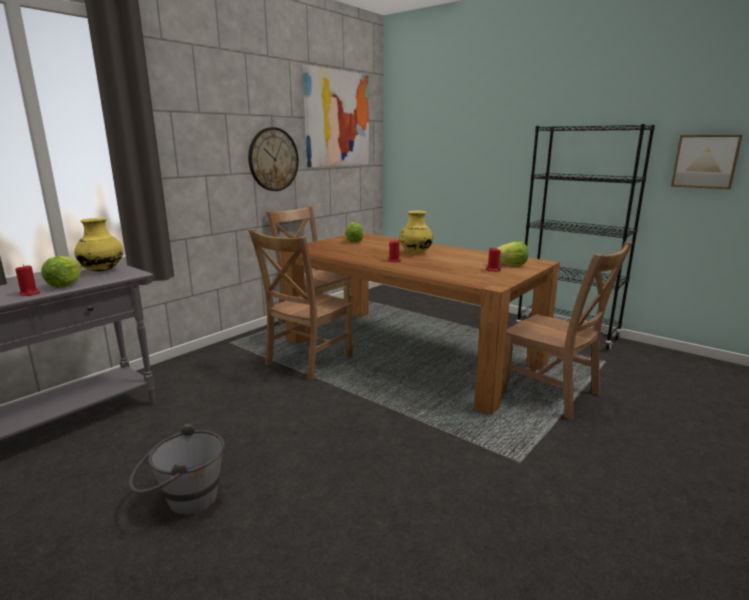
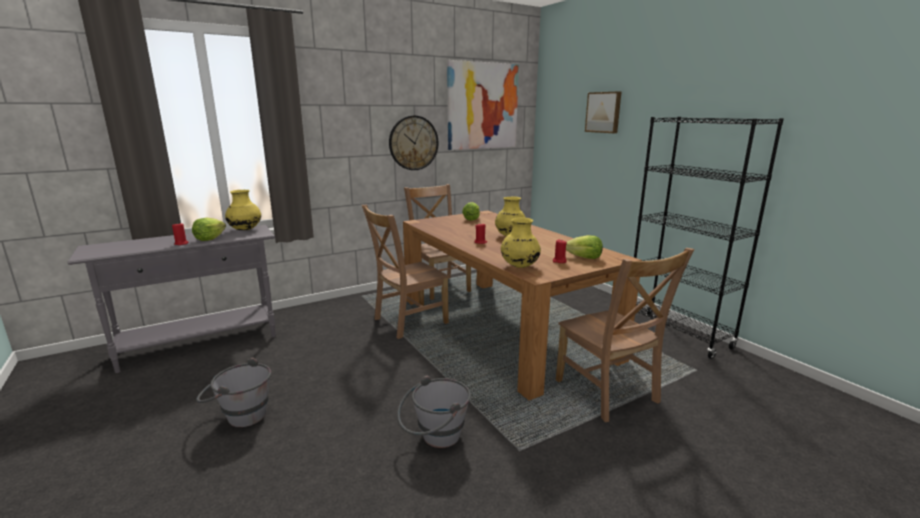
camera: 20 degrees right, 0 degrees up
picture [671,135,742,189] -> picture moved to [585,91,621,133]
none -> grey bucket [397,376,471,448]
none -> yellow vase [501,217,541,268]

